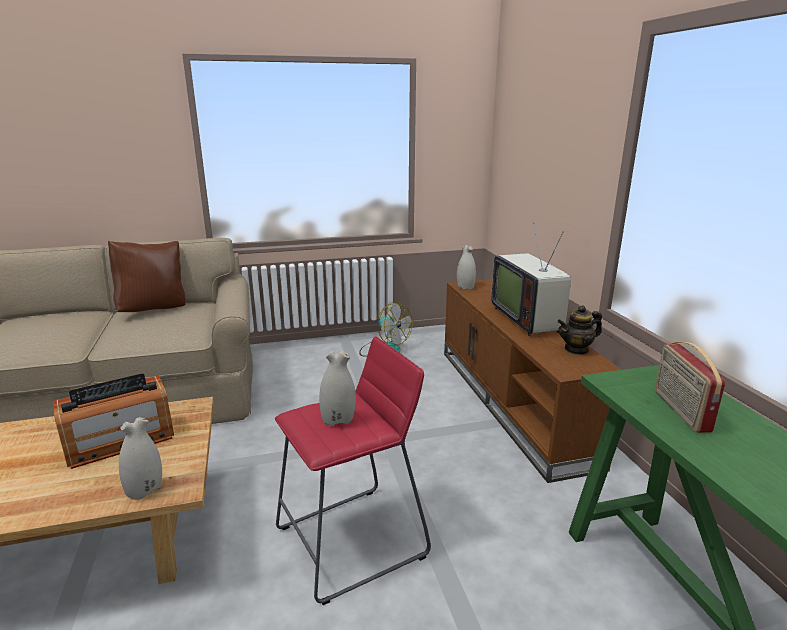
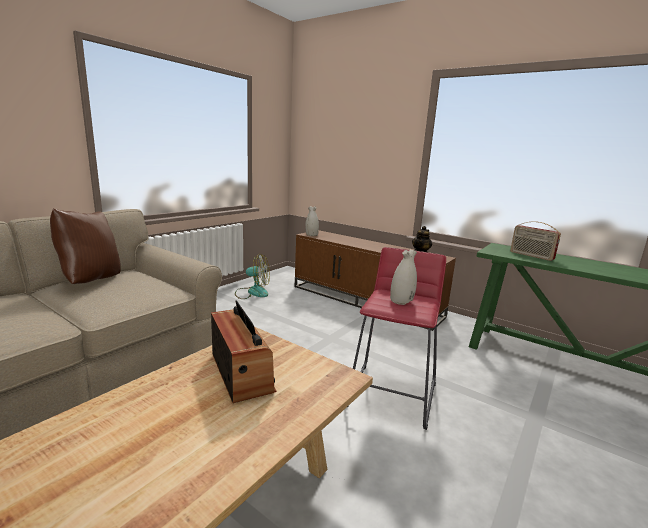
camera: 40 degrees left, 5 degrees down
radio [53,373,174,469] -> radio turned 45 degrees counterclockwise [211,300,277,403]
white vase [119,417,162,500] -> none
television [491,223,571,336] -> none

